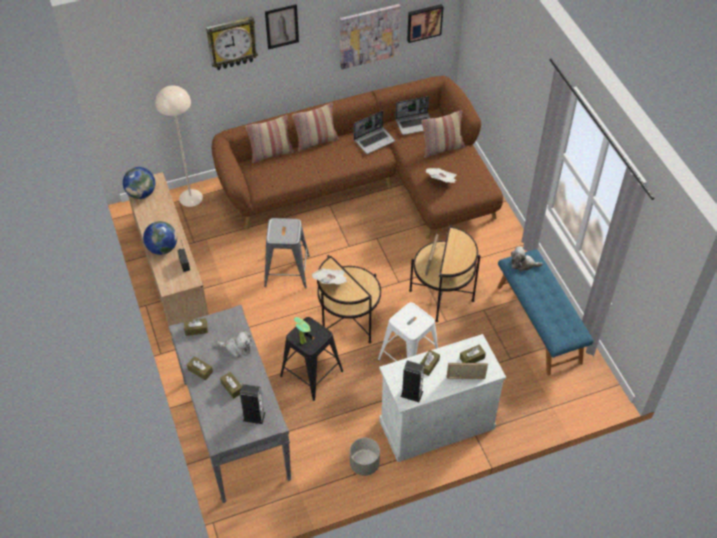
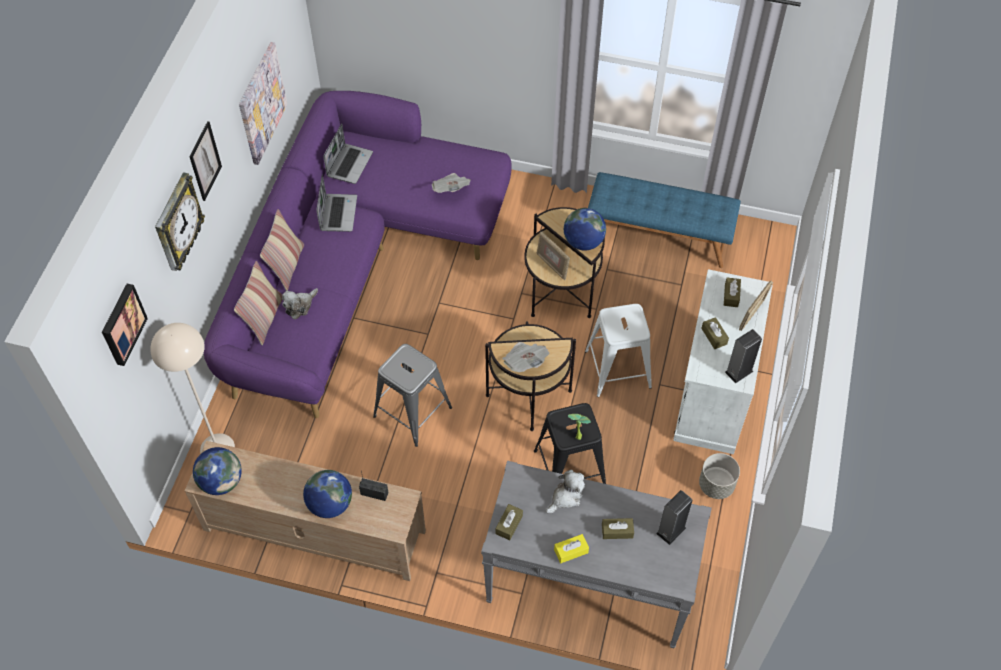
camera: 55 degrees left, 5 degrees up
brown tissue box [187,356,213,380] -> yellow tissue box [554,534,589,563]
brown sofa [212,76,503,239] -> purple sofa [204,91,512,418]
picture [407,4,443,43] -> picture moved to [102,284,148,366]
pillow [421,110,465,158] -> none
plush toy [511,246,543,272] -> plush toy moved to [282,288,318,319]
none -> globe [564,208,606,250]

